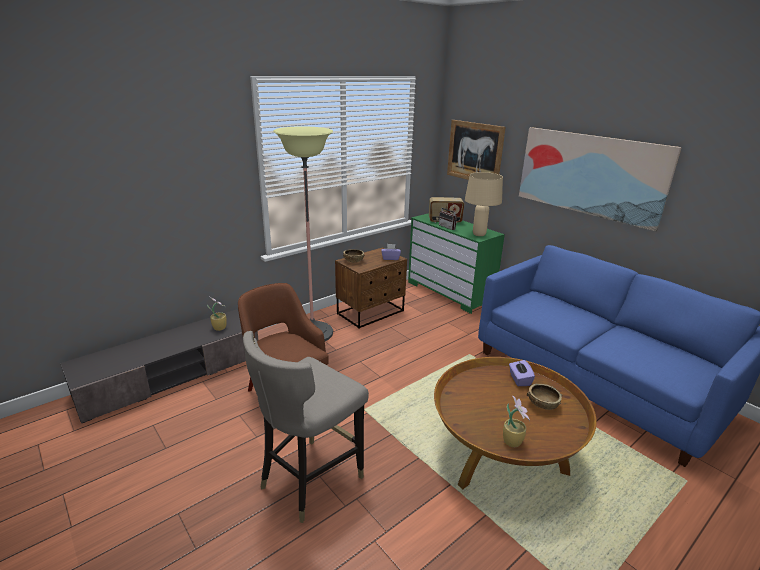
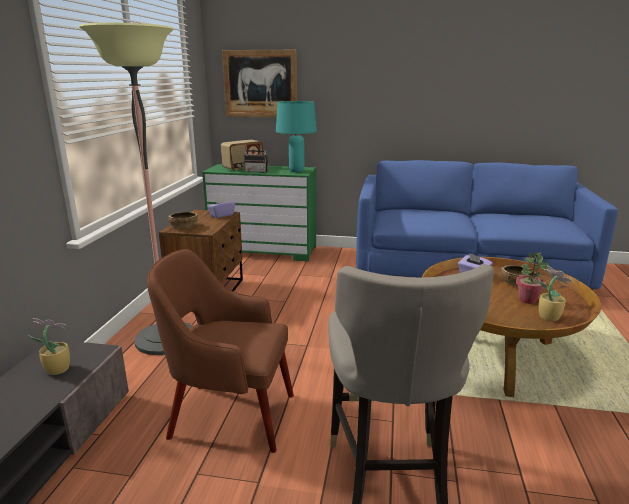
camera: 40 degrees left, 5 degrees down
beige table lamp [465,172,503,236] -> turquoise table lamp [276,101,317,172]
picture [519,127,682,231] -> none
none -> potted plant [516,252,549,304]

